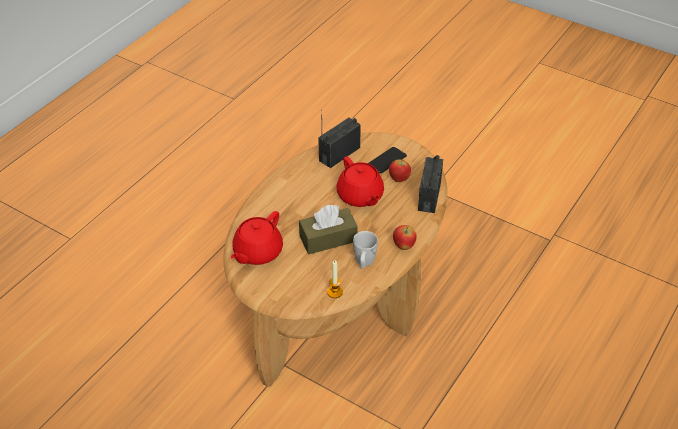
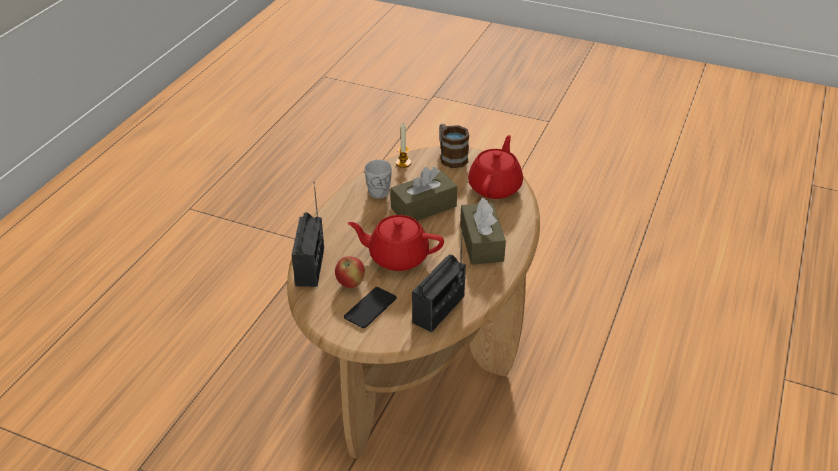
camera: 170 degrees right, 5 degrees down
red teapot [337,157,384,207] -> red teapot turned 45 degrees counterclockwise [348,215,444,271]
apple [393,225,417,250] -> none
none -> mug [439,124,469,168]
none -> brown tissue box [460,197,506,265]

